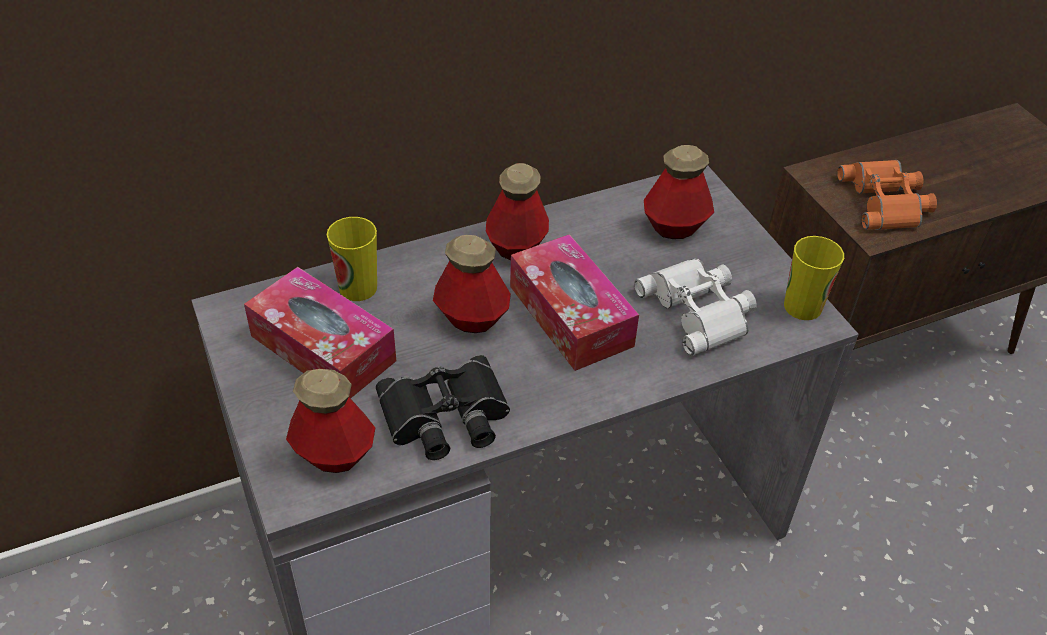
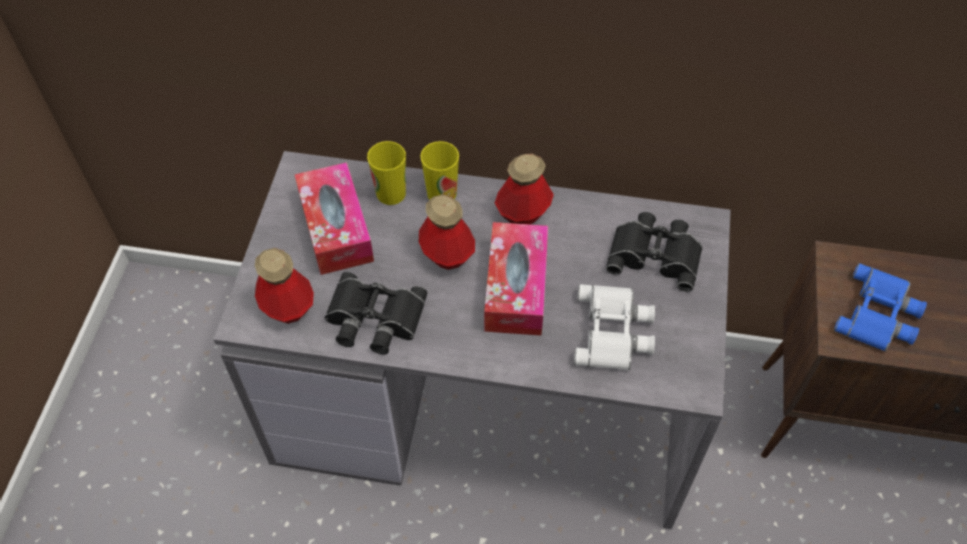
camera: 35 degrees right, 10 degrees up
bottle [644,145,714,239] -> black binoculars [606,212,703,292]
cup [784,236,844,320] -> cup moved to [420,141,459,200]
orange binoculars [837,160,937,230] -> blue binoculars [834,263,927,351]

